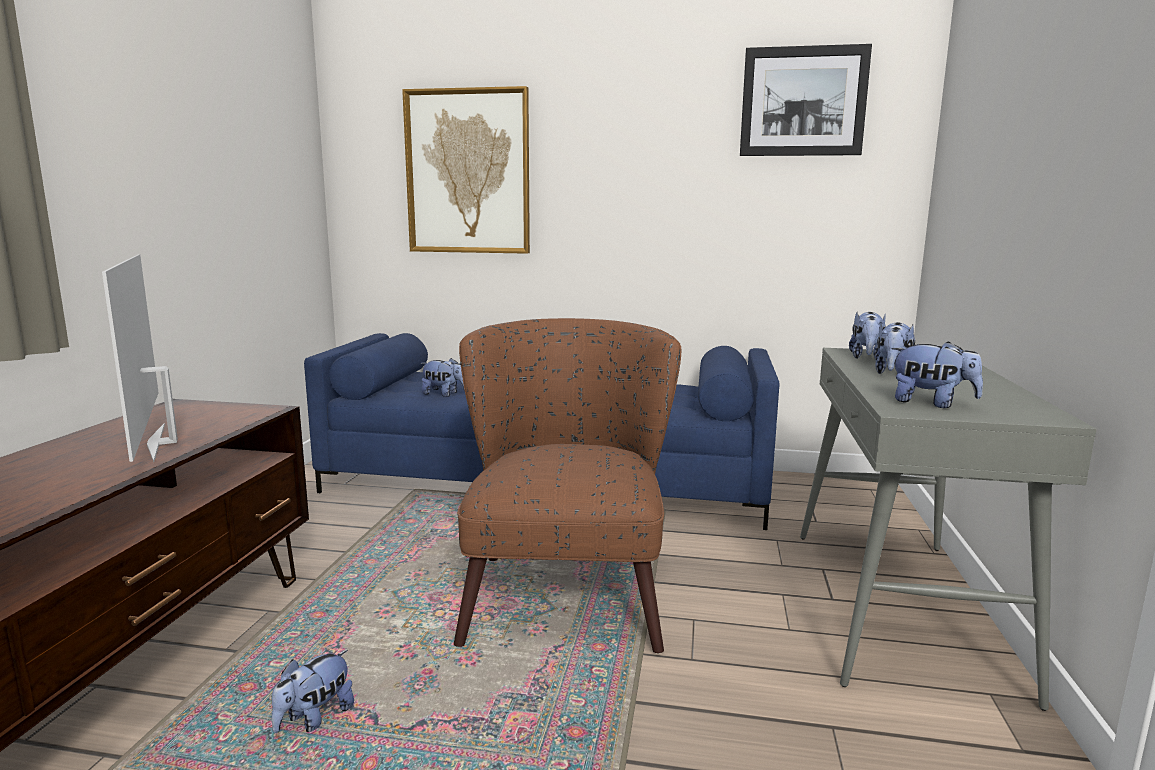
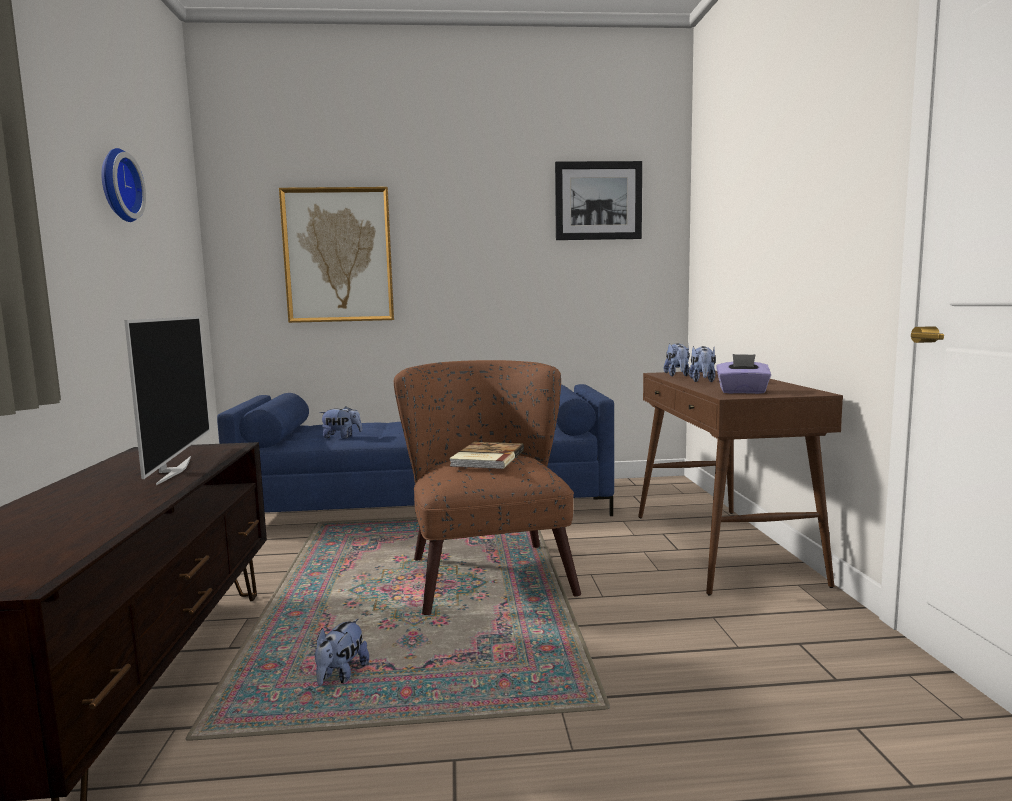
camera: 15 degrees left, 5 degrees down
television [102,255,178,462] -> television turned 150 degrees counterclockwise [124,316,210,485]
grey console table [800,348,1097,711] -> brown console table [638,371,843,596]
plush toy [891,341,983,408] -> purple tissue box [716,354,771,394]
none -> wall clock [101,148,146,222]
none -> book [449,442,524,469]

